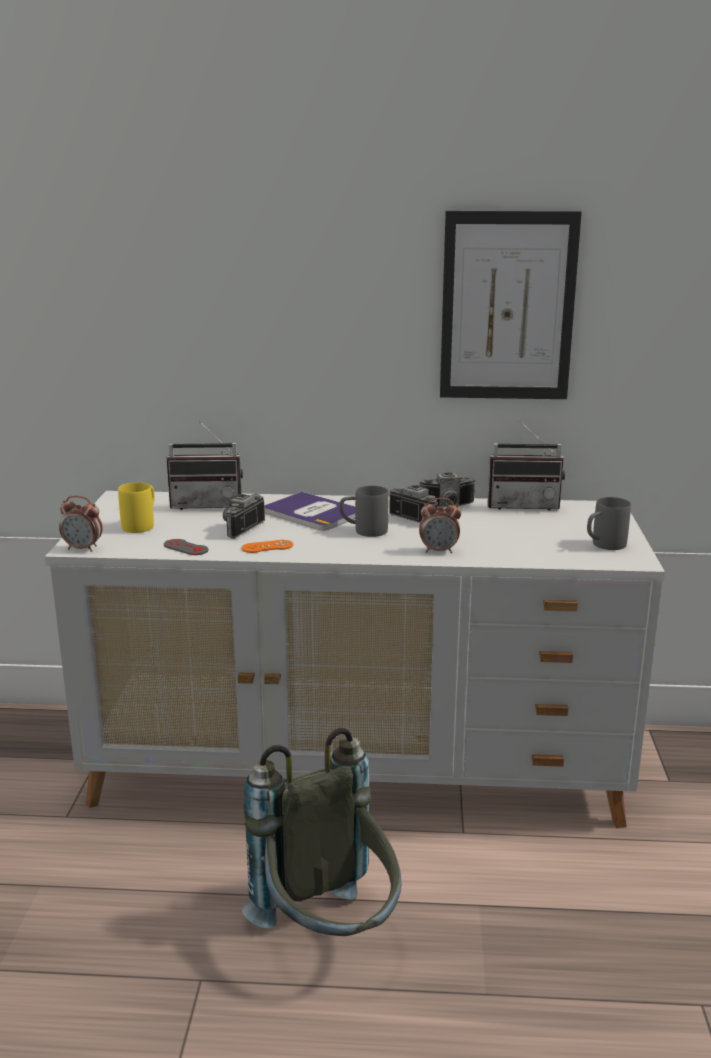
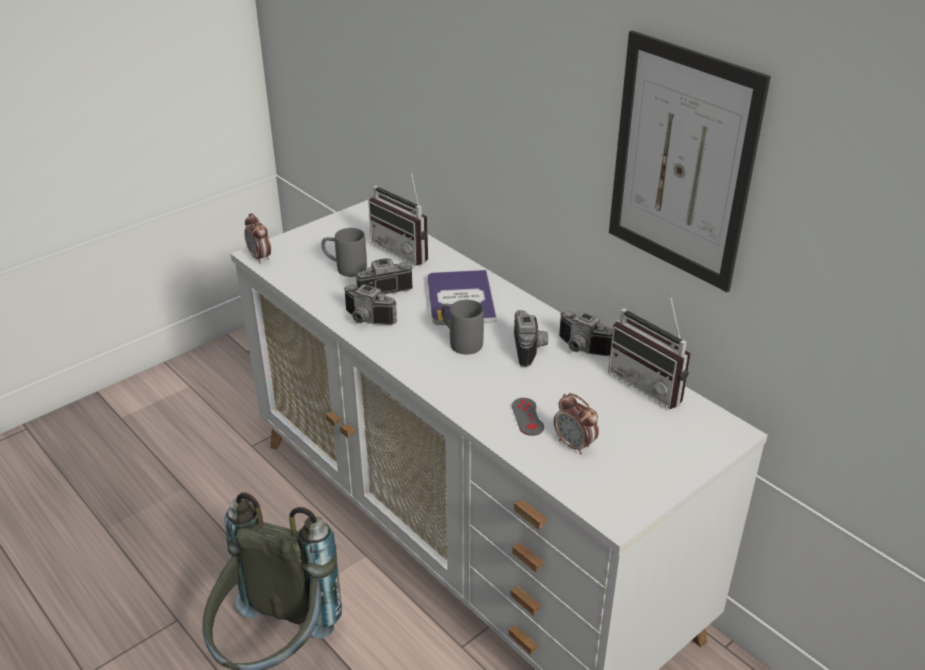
camera: 45 degrees right, 15 degrees up
yellow mug [118,482,155,533] -> none
grey game controller [164,539,209,555] -> grey game controller moved to [512,398,544,436]
orange game controller [241,540,293,553] -> camera [344,284,397,325]
alarm clock [419,498,461,553] -> alarm clock moved to [554,393,599,455]
grey mug [587,497,631,550] -> grey mug moved to [322,228,367,277]

